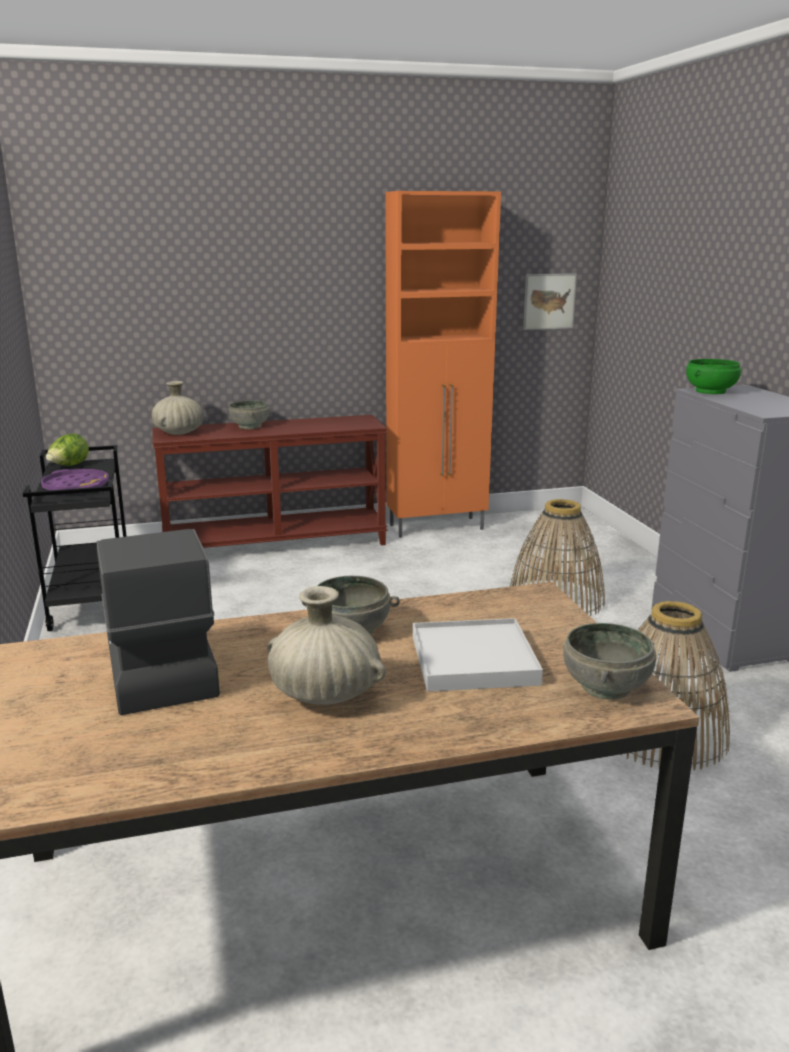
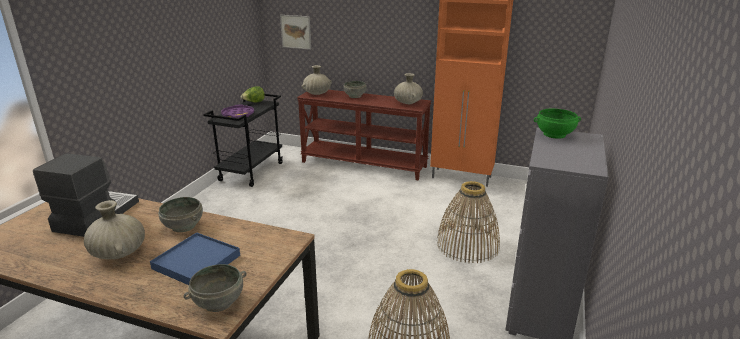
camera: 35 degrees right, 5 degrees up
white tray [413,618,543,692] -> blue tray [150,232,240,285]
picture [523,273,577,330] -> picture moved to [280,15,311,50]
none -> beige vase [394,73,423,104]

